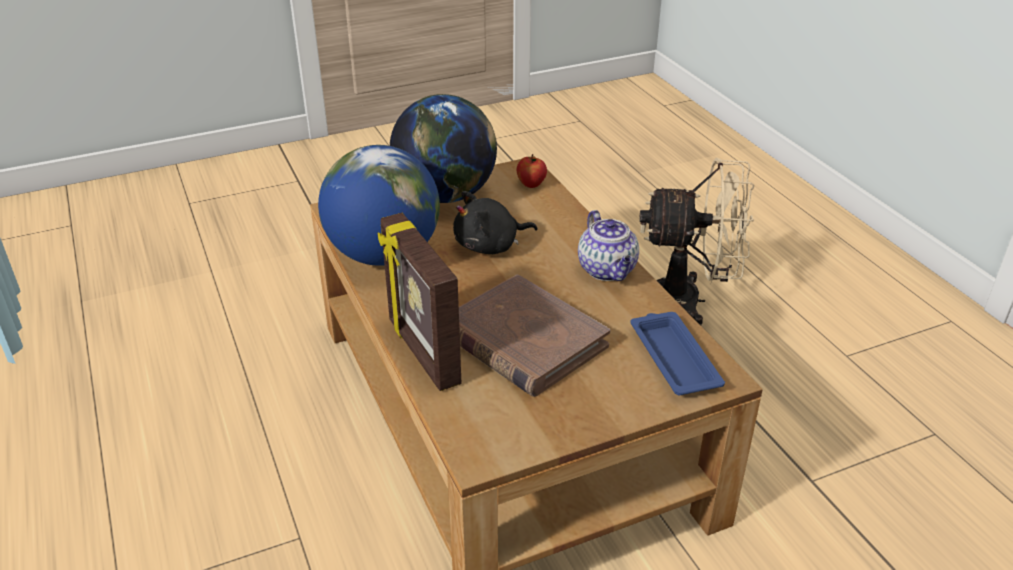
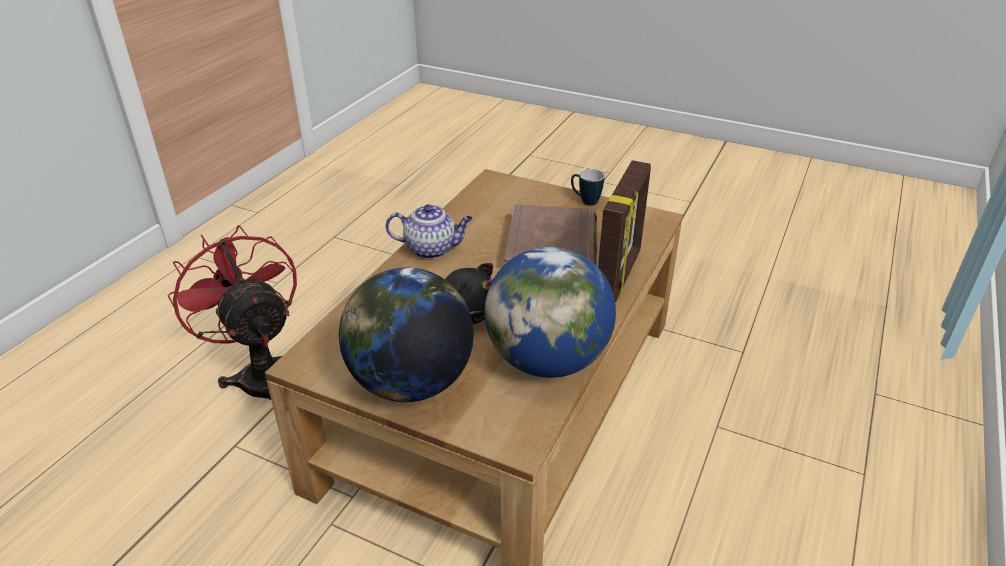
camera: 130 degrees left, 0 degrees up
apple [516,154,547,188] -> none
teapot [578,210,639,281] -> teapot turned 60 degrees clockwise [386,204,473,259]
blue tray [630,312,725,395] -> none
beige fan [639,158,754,326] -> red fan [168,225,297,400]
none -> mug [571,169,605,206]

